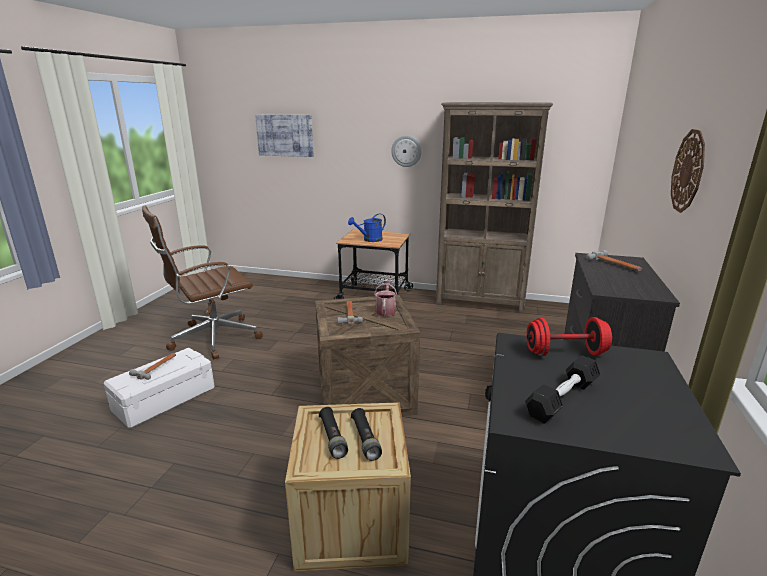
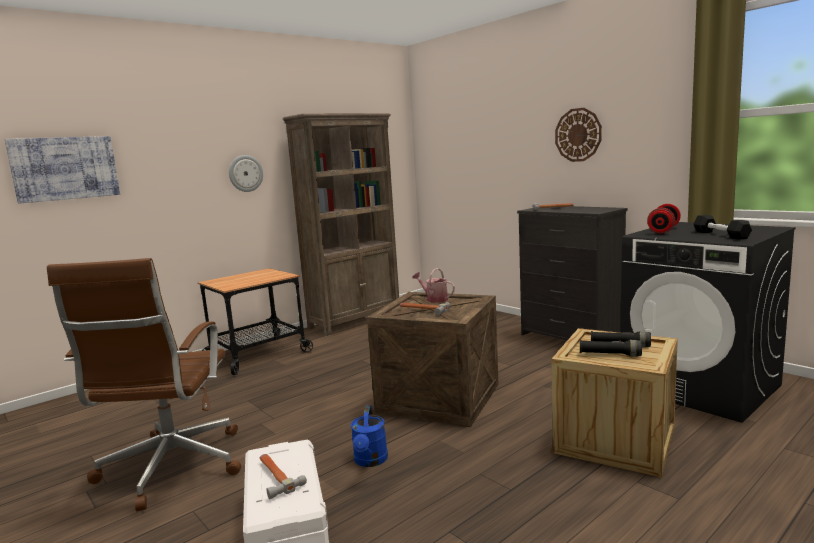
camera: 55 degrees left, 10 degrees down
blue watering can [348,214,386,242] -> blue watering can moved to [351,405,388,467]

